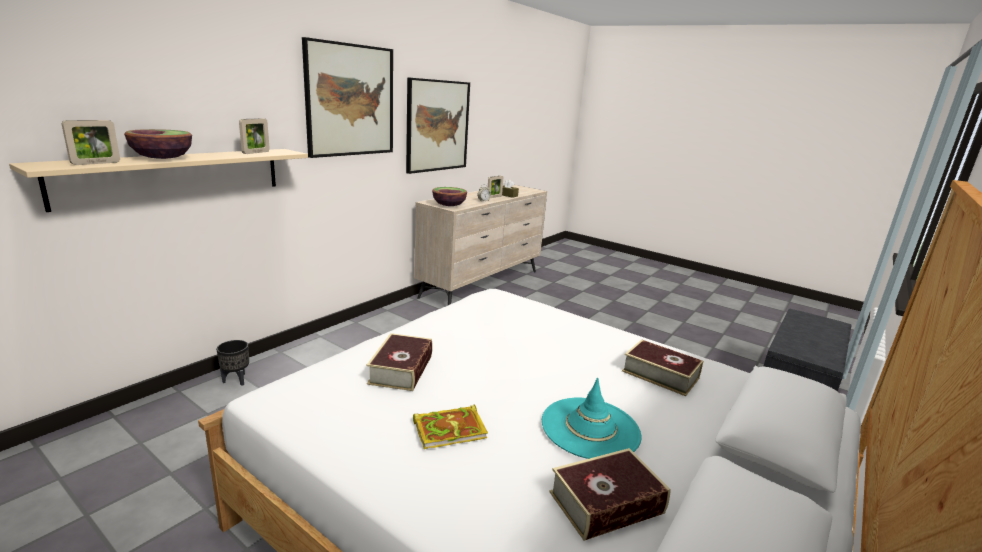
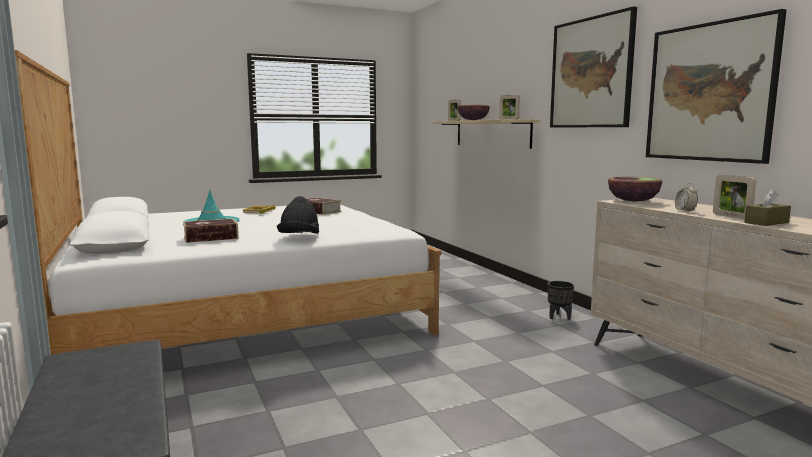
camera: 120 degrees right, 10 degrees down
black planter [216,340,249,386] -> black planter moved to [548,281,574,320]
book [549,448,671,541] -> none
none -> black hat [277,196,319,234]

